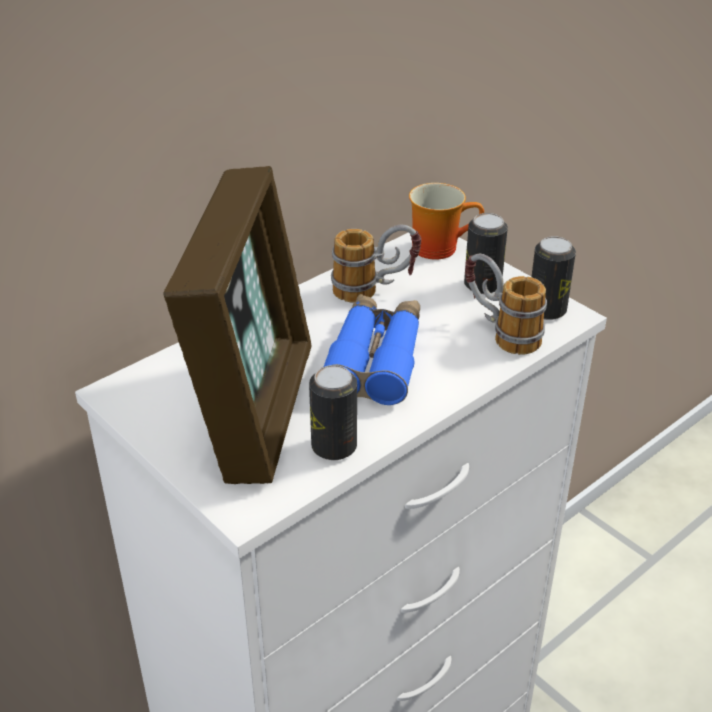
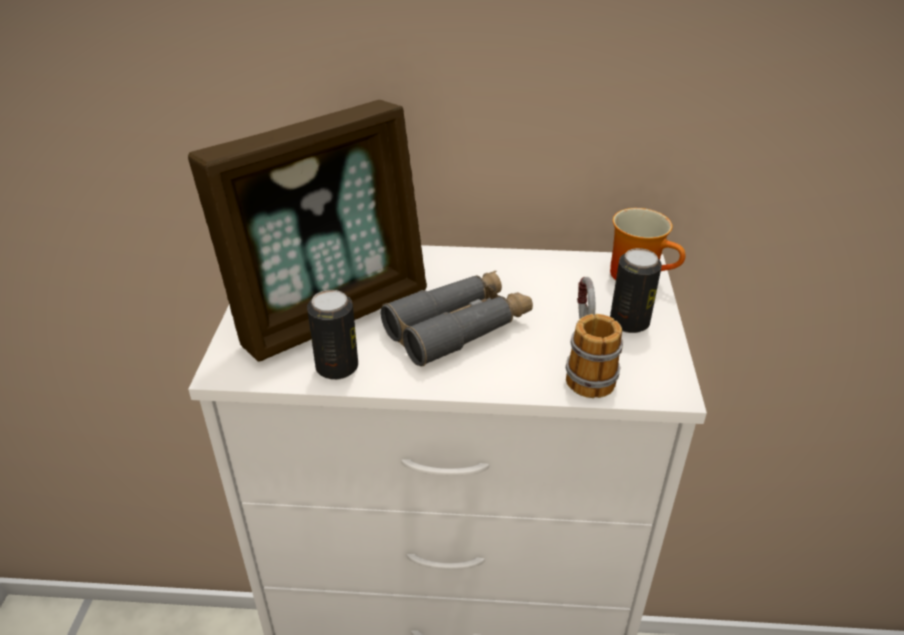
camera: 45 degrees right, 0 degrees up
blue binoculars [324,294,420,405] -> grey binoculars [381,270,533,367]
mug [331,225,421,302] -> none
can [531,236,576,320] -> none

